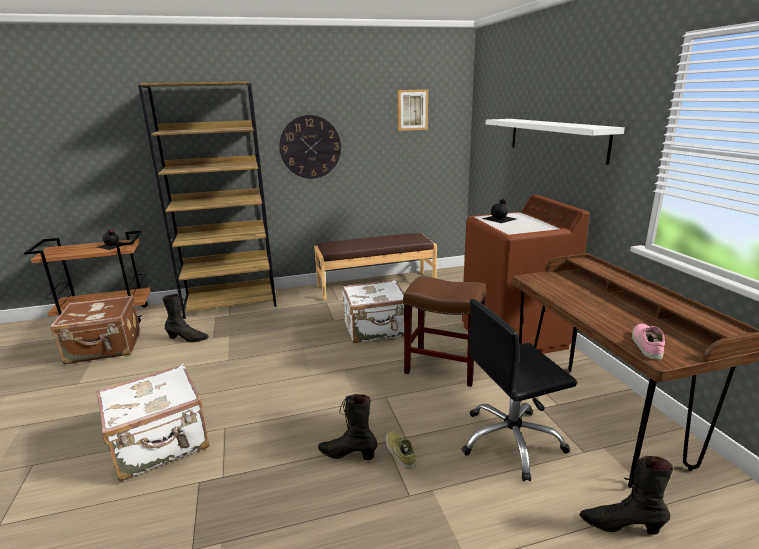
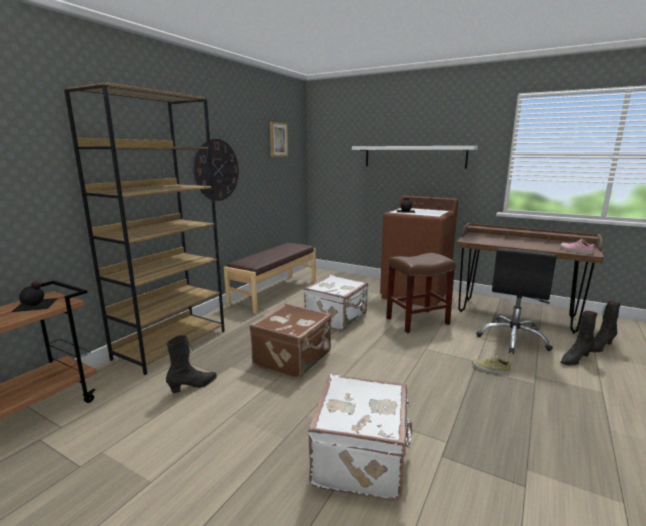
camera: 45 degrees left, 5 degrees down
brown suitcase [50,295,140,364] -> brown suitcase moved to [249,304,332,379]
black boot [318,394,378,460] -> black boot moved to [560,311,598,366]

